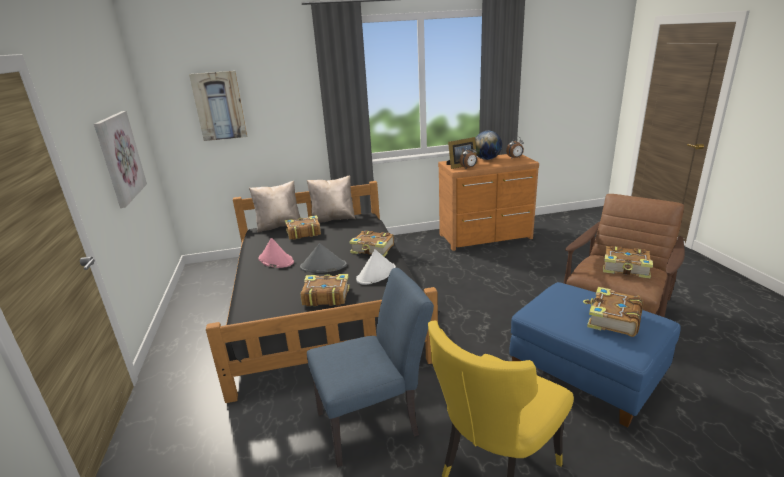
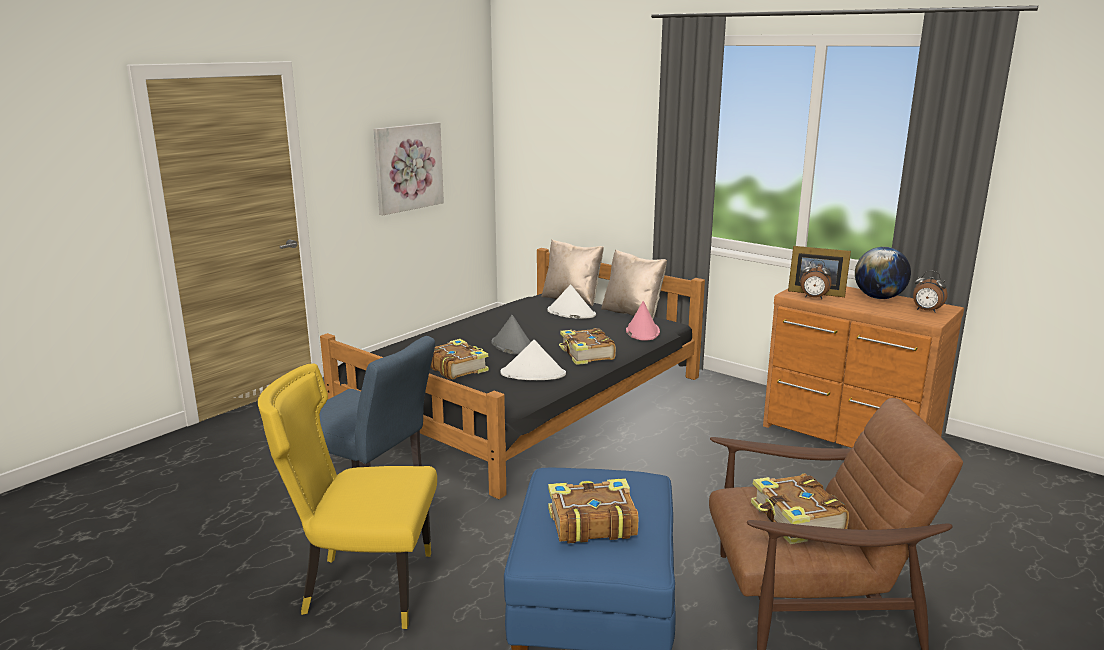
camera: 50 degrees right, 5 degrees down
picture [189,71,247,141] -> none
pink hat [258,238,294,268] -> pink hat moved to [626,301,660,341]
book [285,215,321,240] -> white hat [547,284,596,319]

